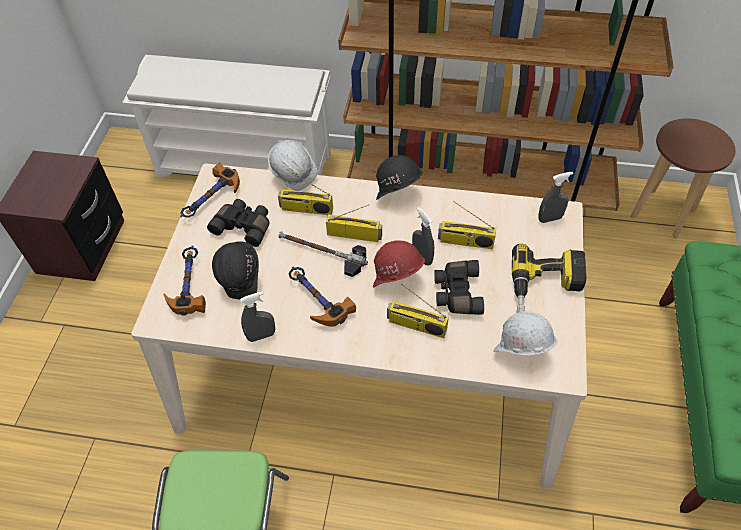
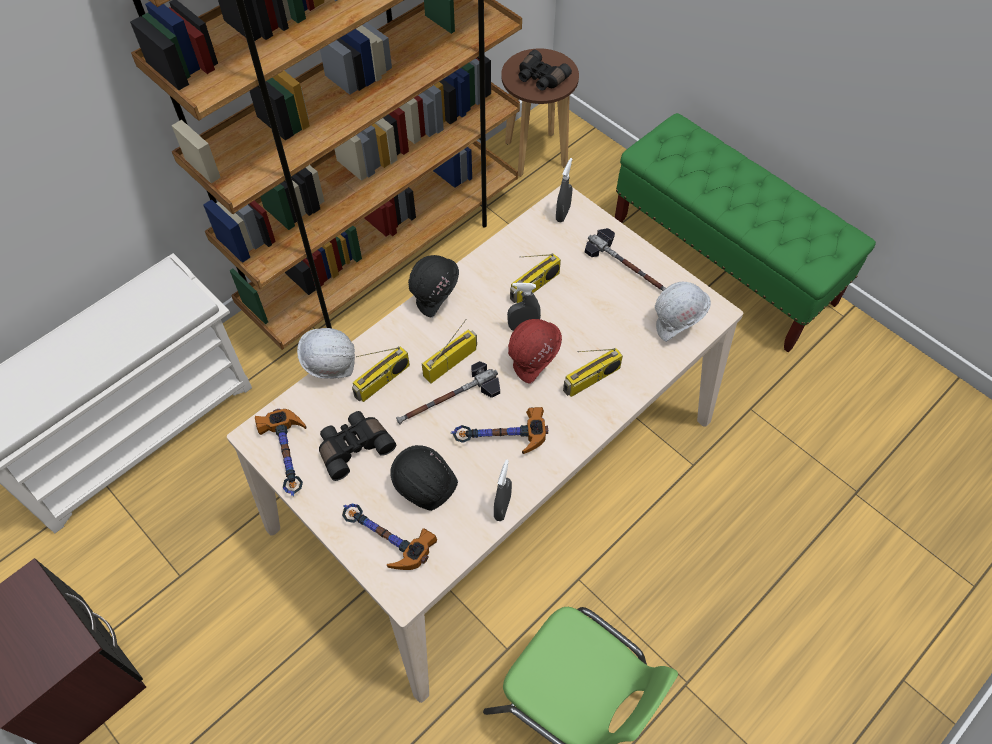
camera: 55 degrees left, 5 degrees up
black binoculars [434,260,484,315] -> black binoculars moved to [519,50,572,91]
power drill [512,244,587,313] -> hammer [585,228,666,291]

